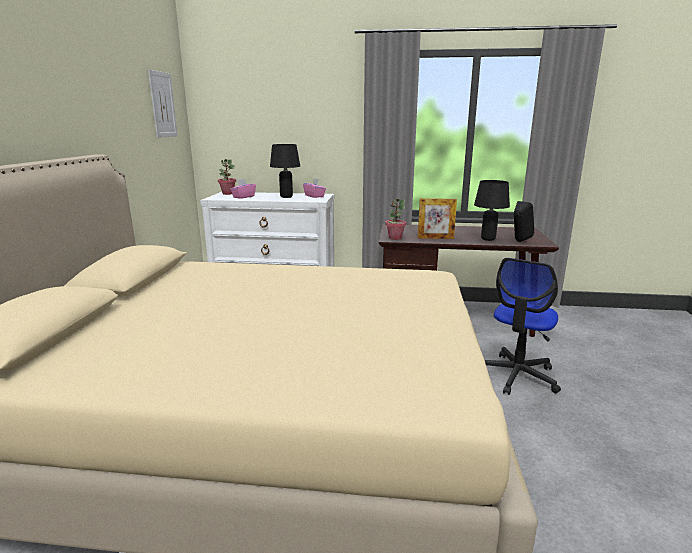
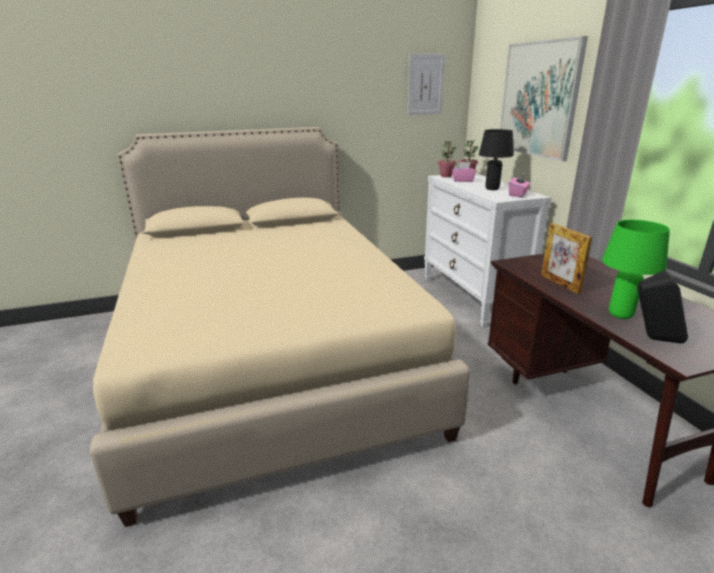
camera: 65 degrees right, 5 degrees up
potted plant [385,199,406,240] -> potted plant moved to [438,141,457,177]
black table lamp [474,180,510,241] -> green table lamp [602,220,670,319]
office chair [485,258,561,395] -> none
none -> picture [500,36,588,161]

